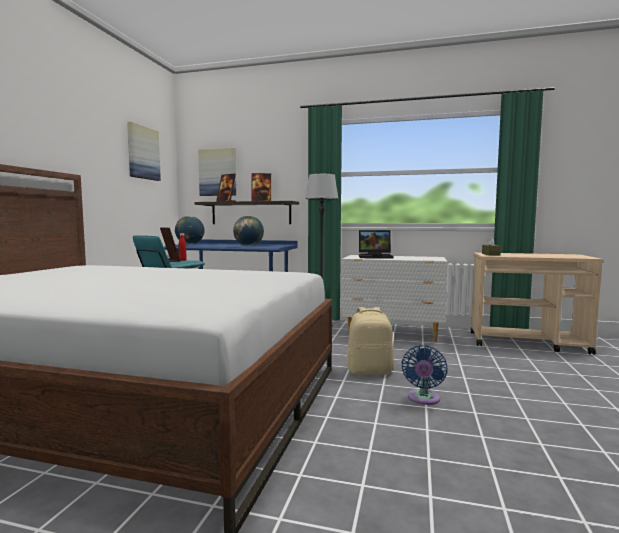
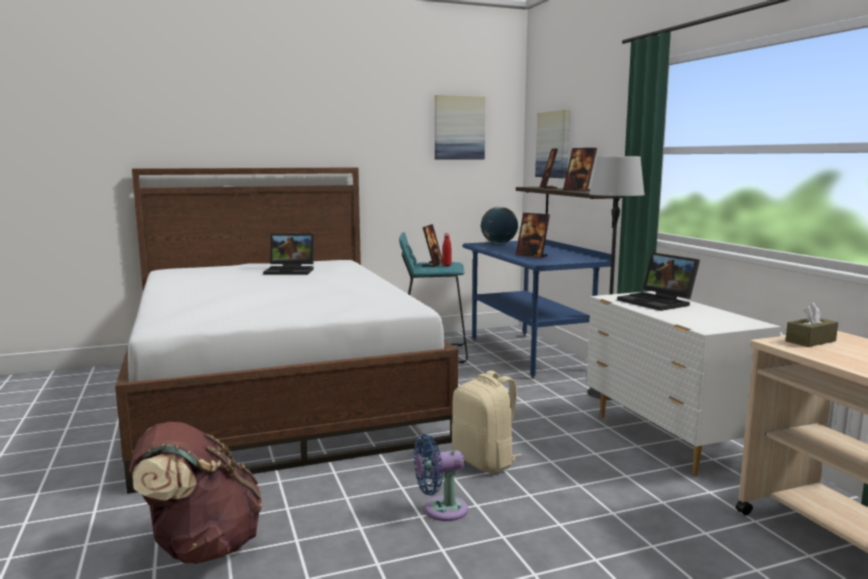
camera: 55 degrees right, 5 degrees up
globe [233,216,264,246] -> picture frame [516,213,550,258]
none -> brown backpack [129,422,262,564]
none -> laptop [263,234,314,275]

